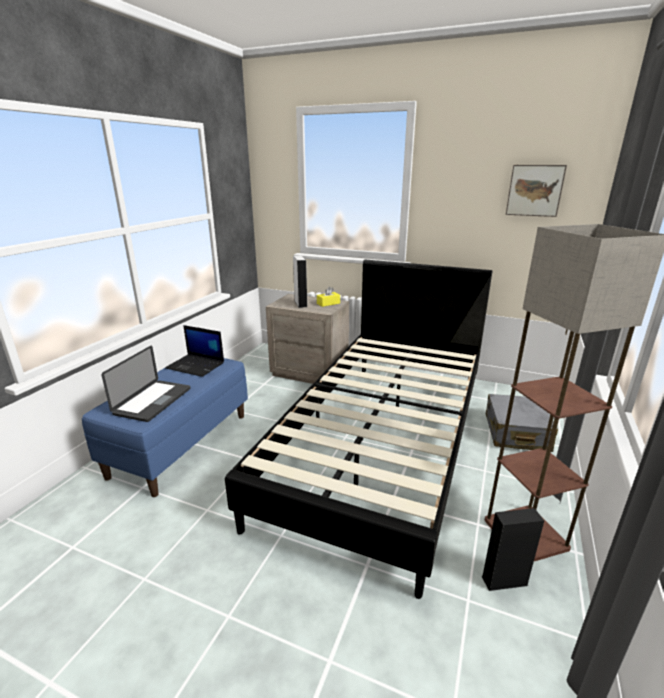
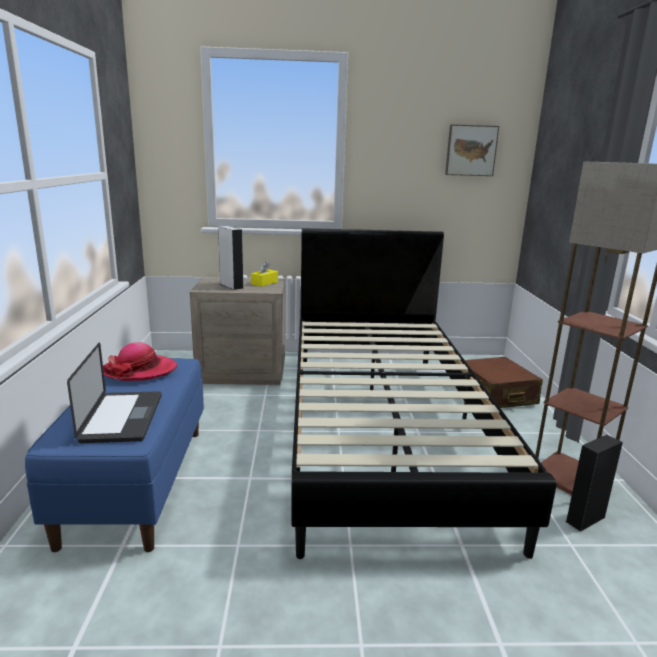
camera: 25 degrees left, 5 degrees down
laptop [165,325,224,377] -> hat [103,342,177,381]
grey suitcase [486,394,558,452] -> brown suitcase [465,357,543,408]

